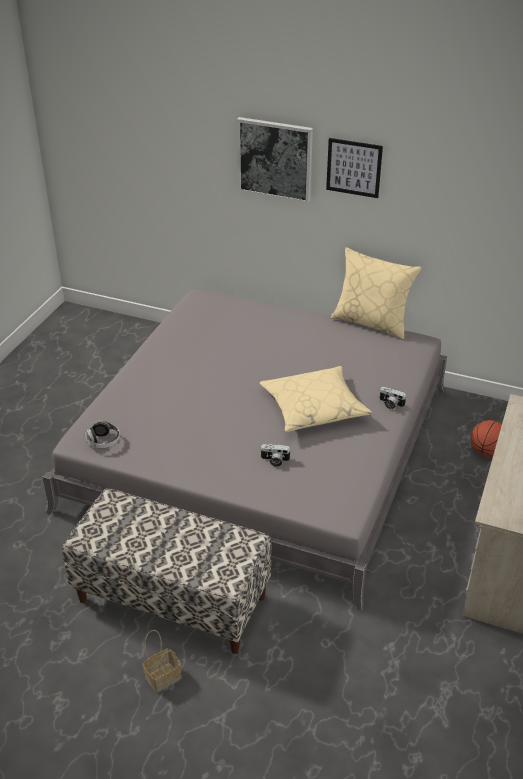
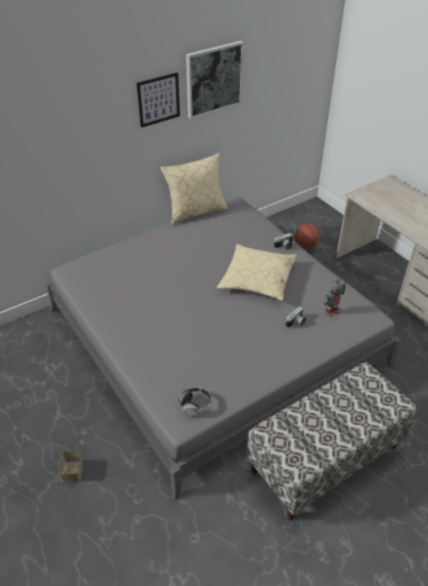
camera: 55 degrees left, 5 degrees up
basket [142,630,181,693] -> basket moved to [52,444,83,482]
picture [237,117,313,203] -> picture moved to [186,41,244,119]
none -> toy robot [324,279,346,317]

